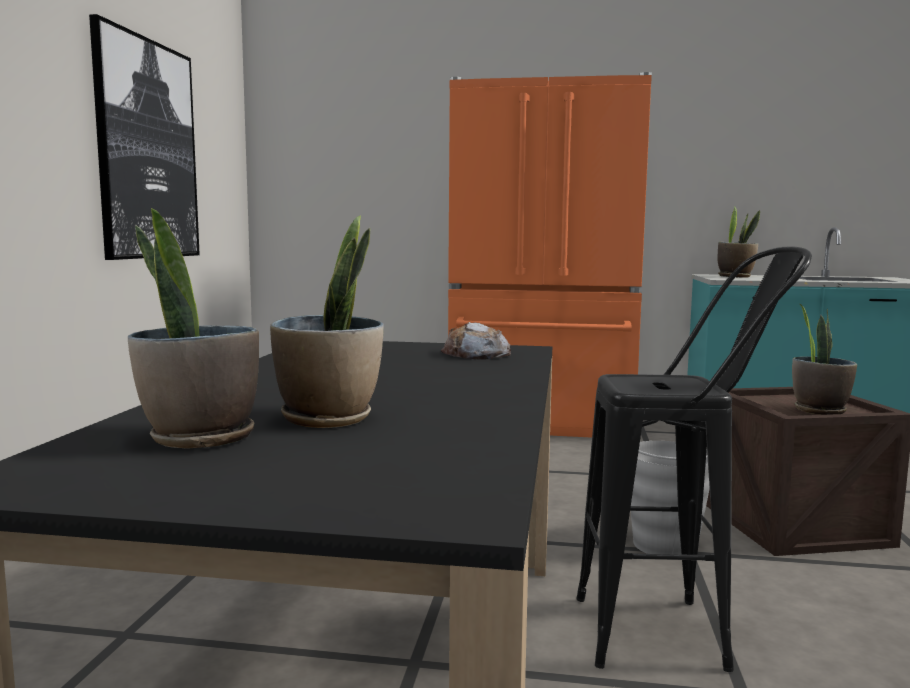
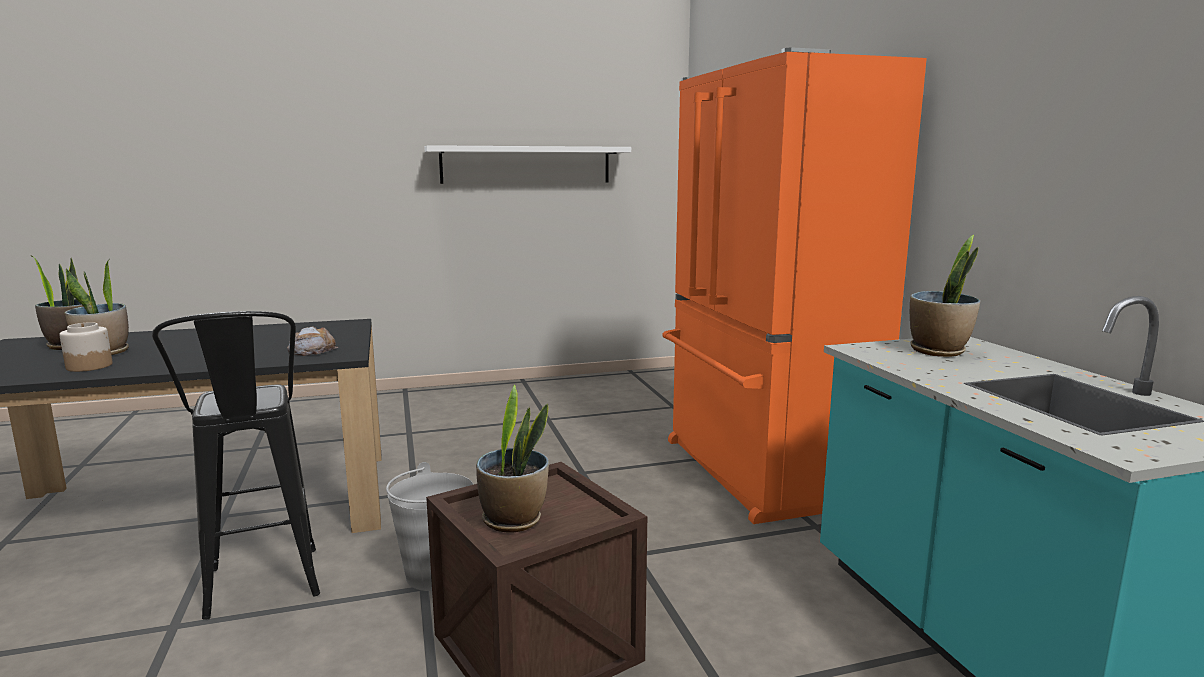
camera: 65 degrees right, 5 degrees up
picture [89,14,200,260] -> white shelf [424,145,631,184]
none -> jar [59,322,113,372]

